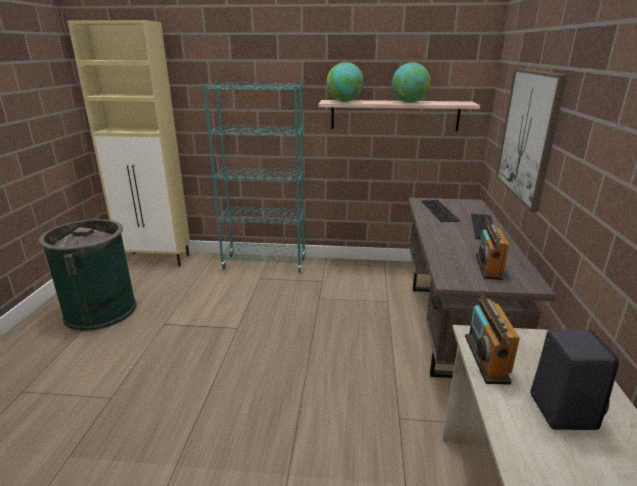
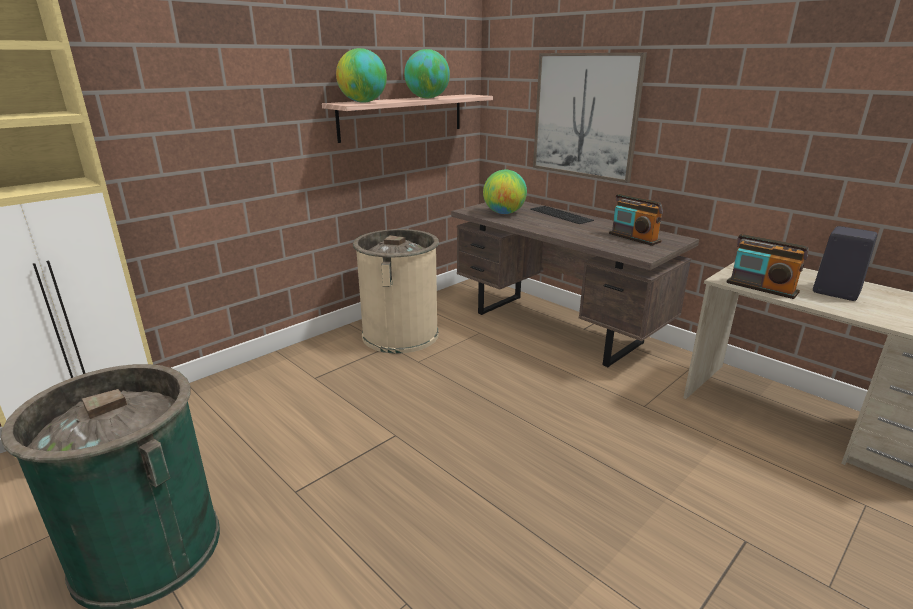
camera: 50 degrees left, 0 degrees up
turquoise bookcase [203,82,306,273] -> none
keyboard [421,200,460,222] -> globe [483,170,527,214]
none -> beige trash can [353,229,439,354]

